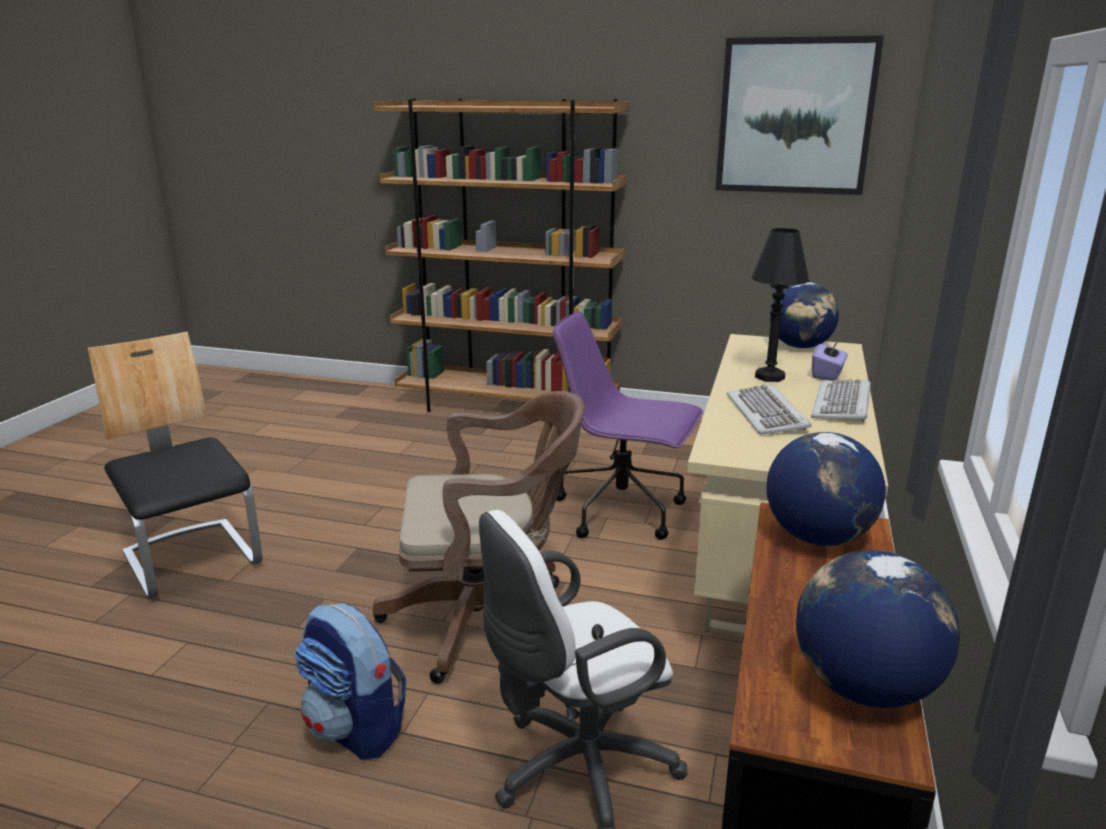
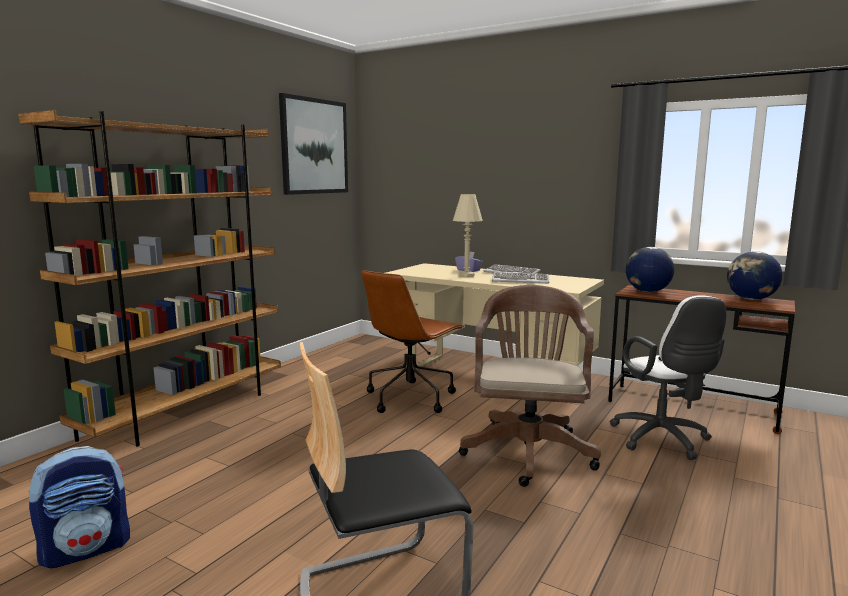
camera: 75 degrees left, 10 degrees down
backpack [295,603,406,760] -> backpack moved to [29,446,130,568]
purple office chair [553,312,703,540] -> brown office chair [362,270,464,413]
black table lamp [751,228,809,382] -> beige table lamp [453,194,483,277]
globe [770,282,839,349] -> none

